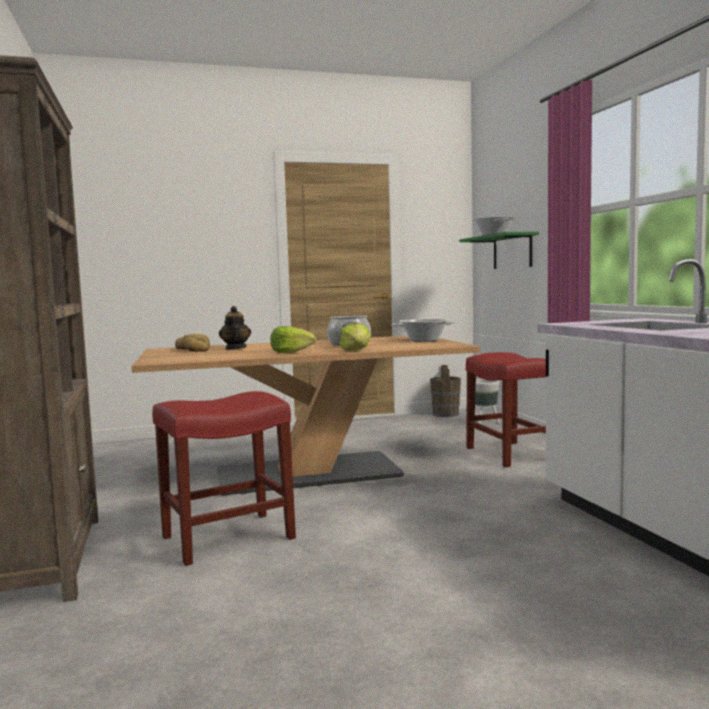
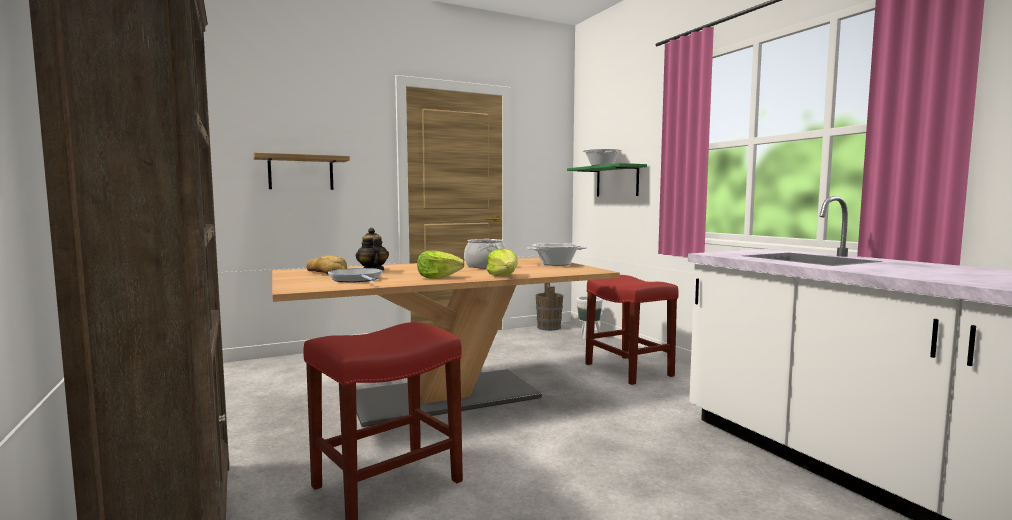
camera: 10 degrees left, 0 degrees up
none -> shelf [253,152,350,190]
none -> frying pan [328,268,383,283]

